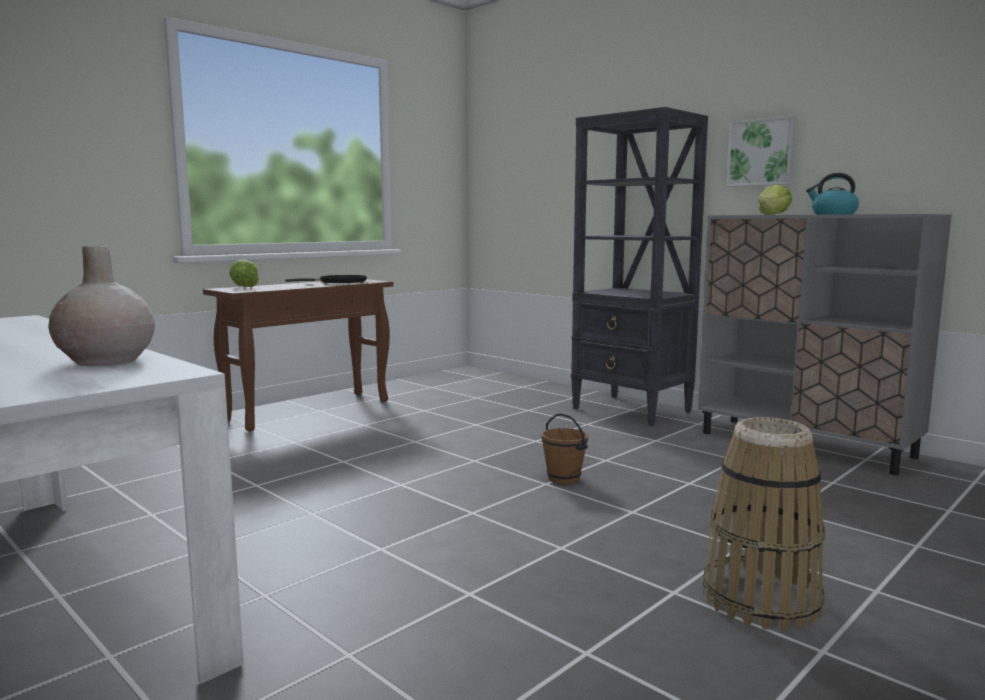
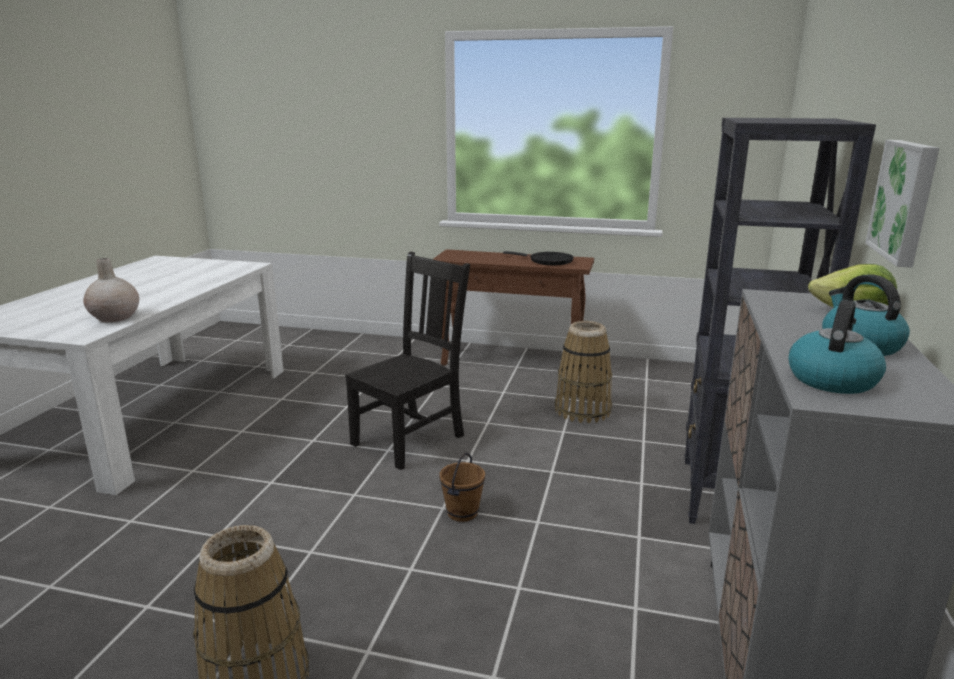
camera: 60 degrees right, 10 degrees up
lettuce [229,260,259,287] -> none
none -> black chair [345,252,470,470]
none -> basket [555,321,612,423]
none -> kettle [789,300,886,394]

